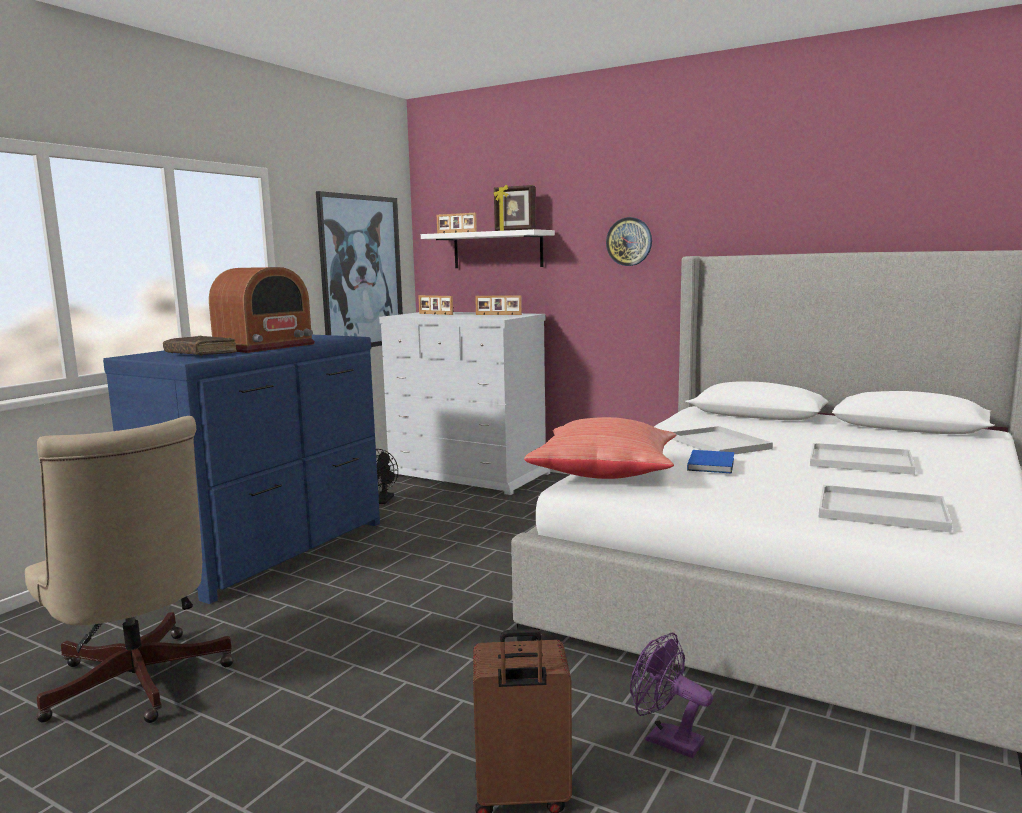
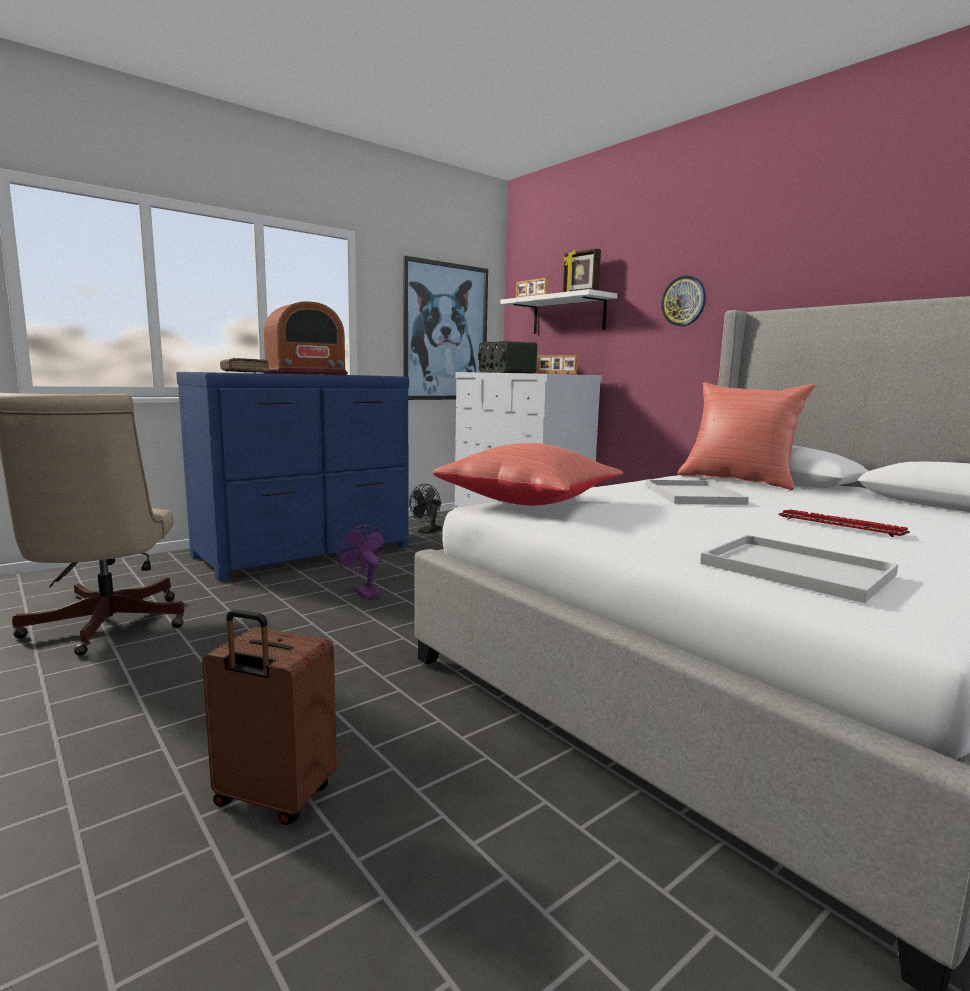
camera: 20 degrees right, 0 degrees up
picture frame [418,295,453,315] -> radio [478,341,537,373]
purple fan [630,633,713,758] -> purple fan moved to [336,525,387,599]
blue book [687,450,734,473] -> none
white tray [810,443,916,475] -> keyboard [778,509,910,537]
none -> red pillow [677,382,816,490]

